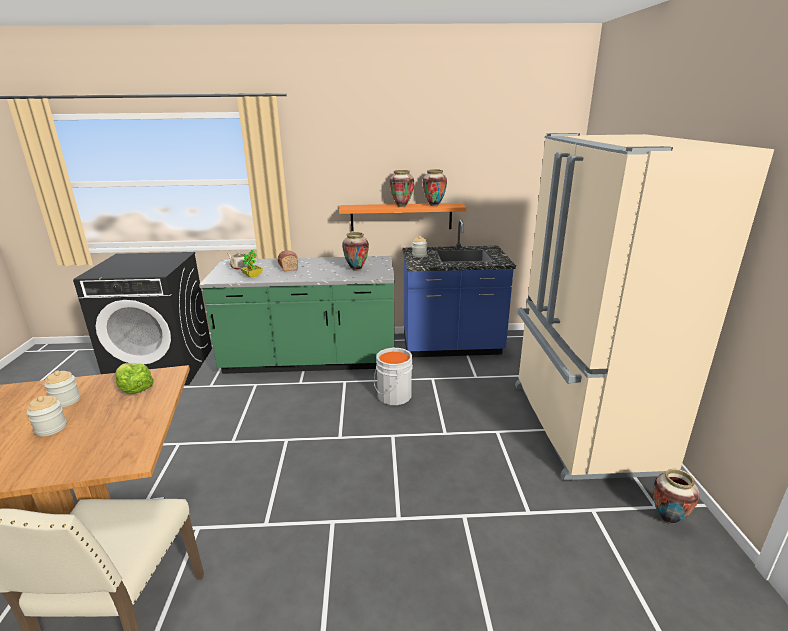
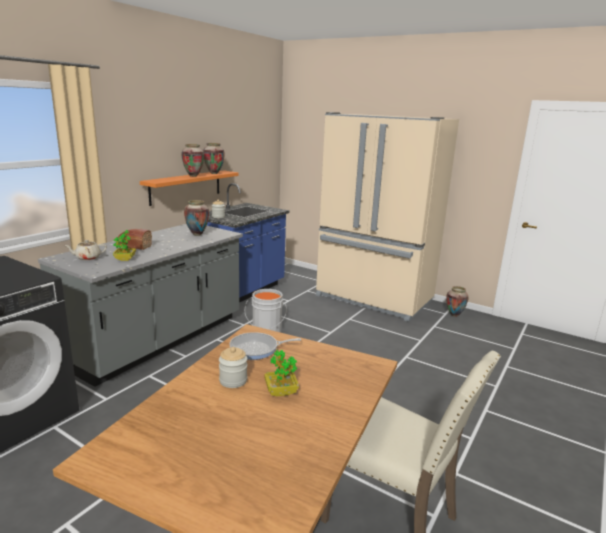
camera: 55 degrees left, 5 degrees down
jar [26,396,67,436] -> potted plant [264,350,299,396]
lettuce [115,363,154,394] -> frying pan [230,332,301,360]
green counter [199,256,395,374] -> grey counter [38,224,243,387]

